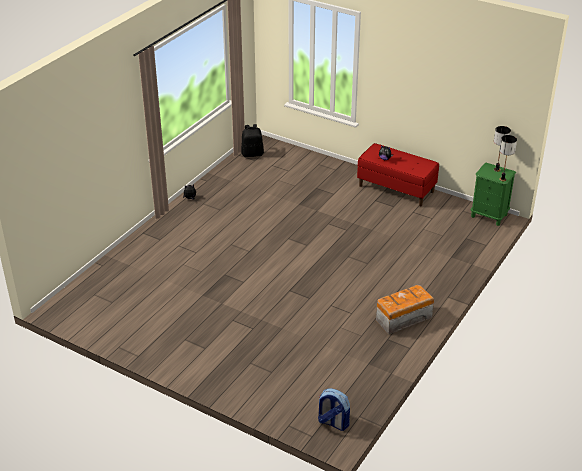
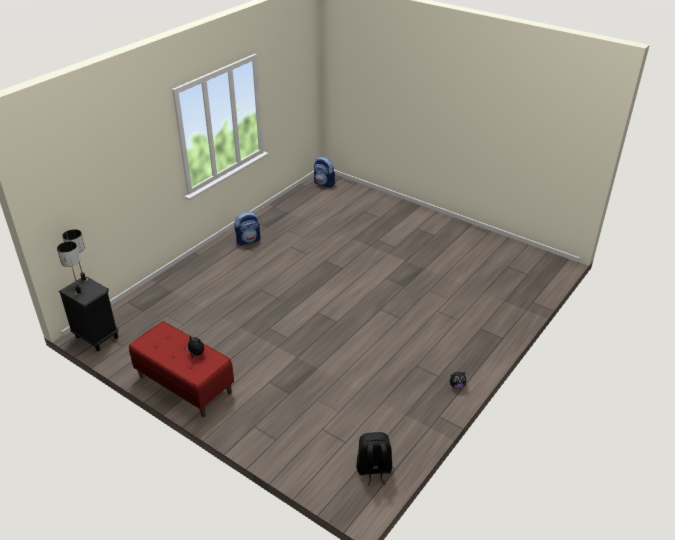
camera: 175 degrees left, 0 degrees up
storage box [376,285,434,334] -> backpack [234,211,260,245]
green nightstand [471,162,516,226] -> black nightstand [59,277,118,351]

